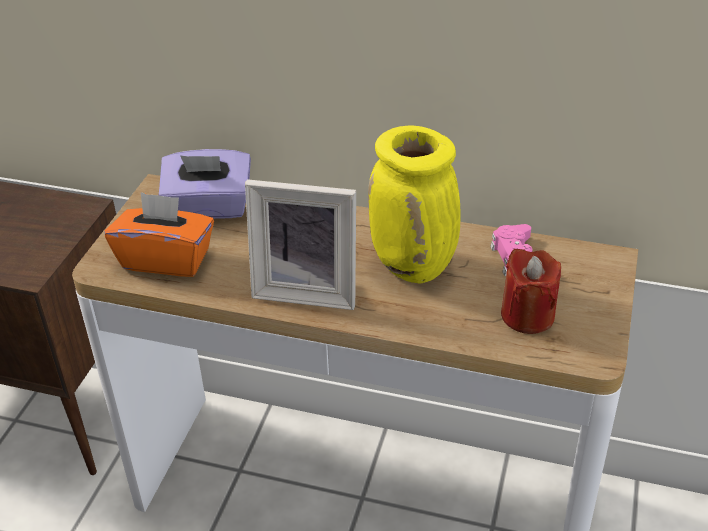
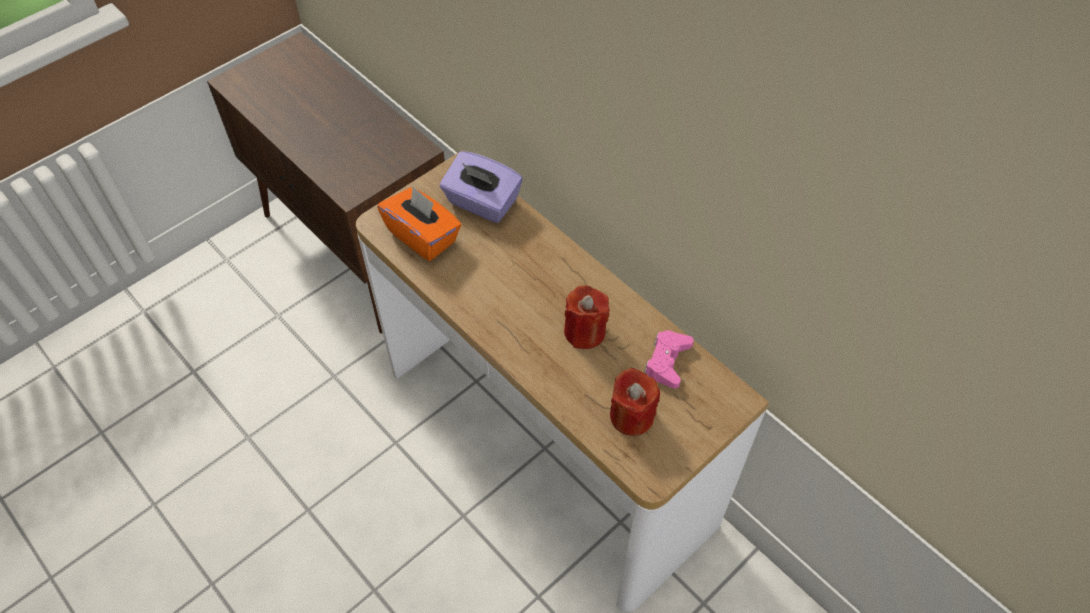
camera: 30 degrees right, 15 degrees up
picture frame [245,179,356,310] -> none
yellow vase [368,125,460,283] -> red candle [564,285,610,349]

